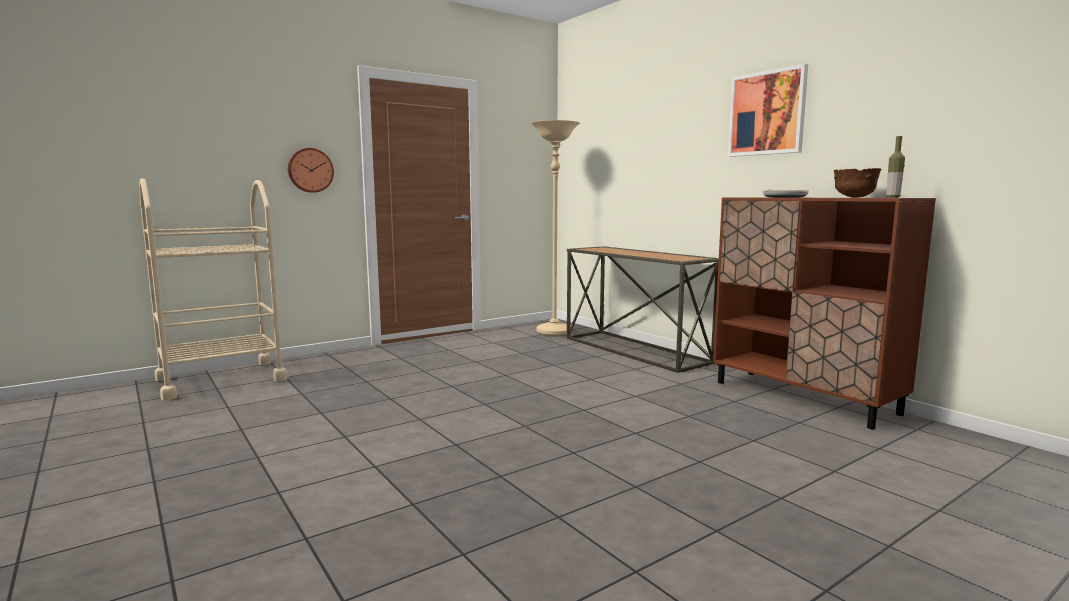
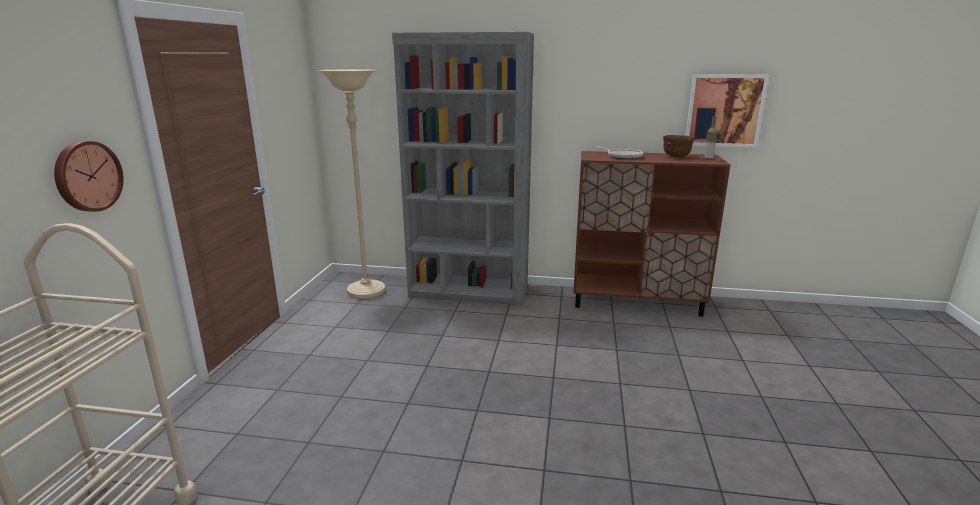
camera: 45 degrees left, 10 degrees up
console table [567,246,719,373] -> grey bookcase [392,32,534,306]
picture [728,64,808,157] -> picture moved to [685,74,769,147]

